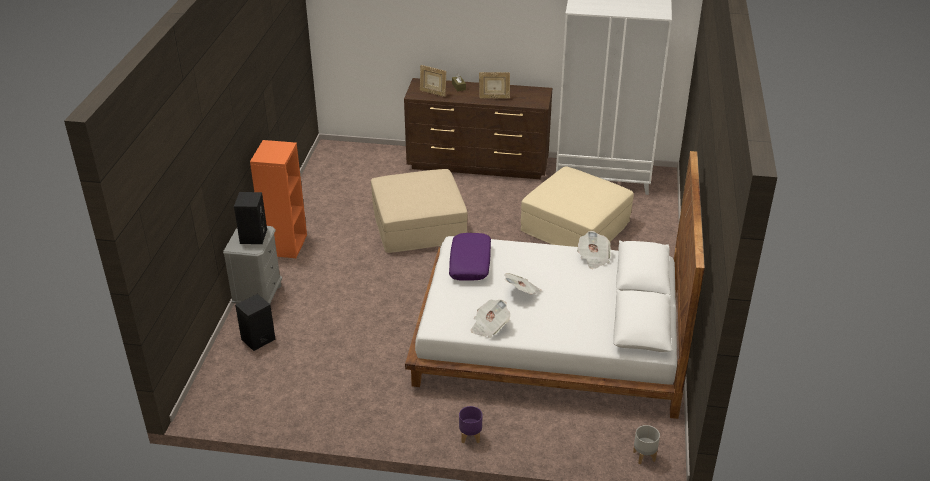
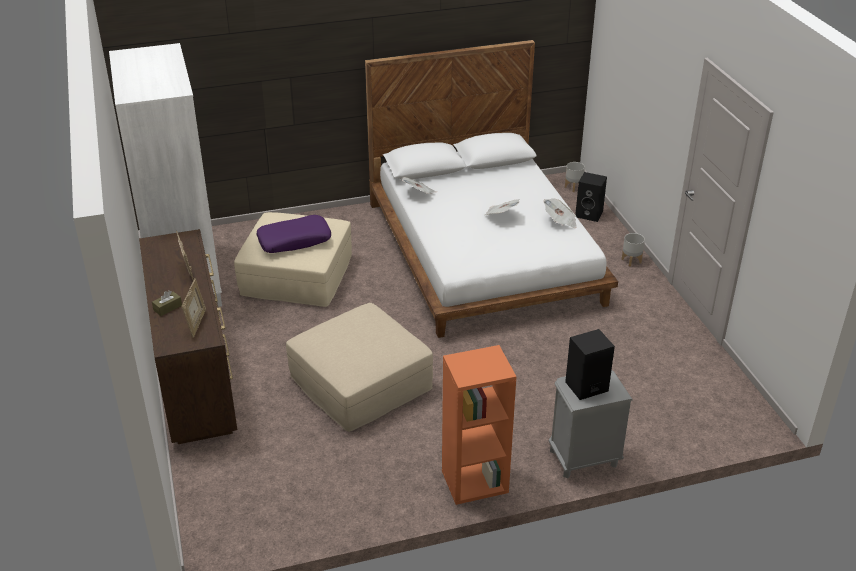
camera: 115 degrees left, 0 degrees up
black speaker [235,294,275,351] -> black speaker moved to [575,172,607,222]
purple pillow [449,233,491,281] -> purple pillow moved to [256,215,331,253]
purple planter [459,406,482,444] -> grey planter [622,233,645,267]

